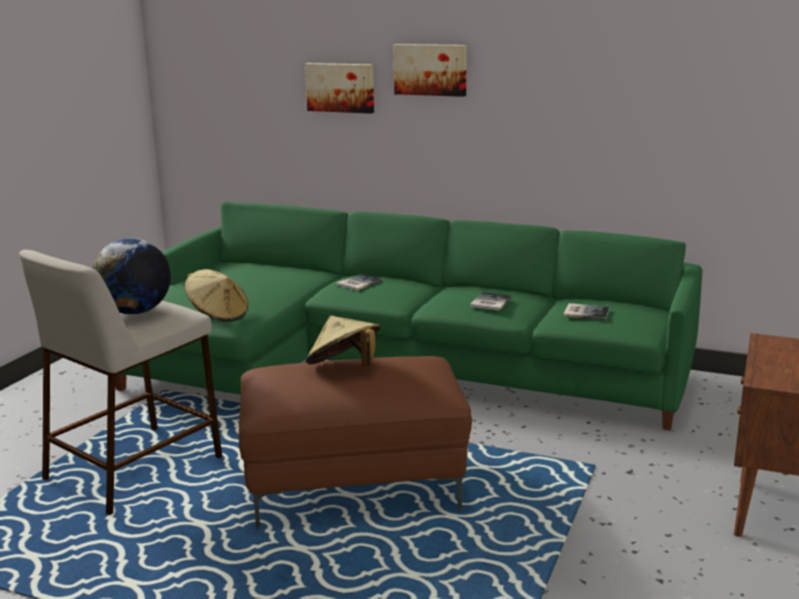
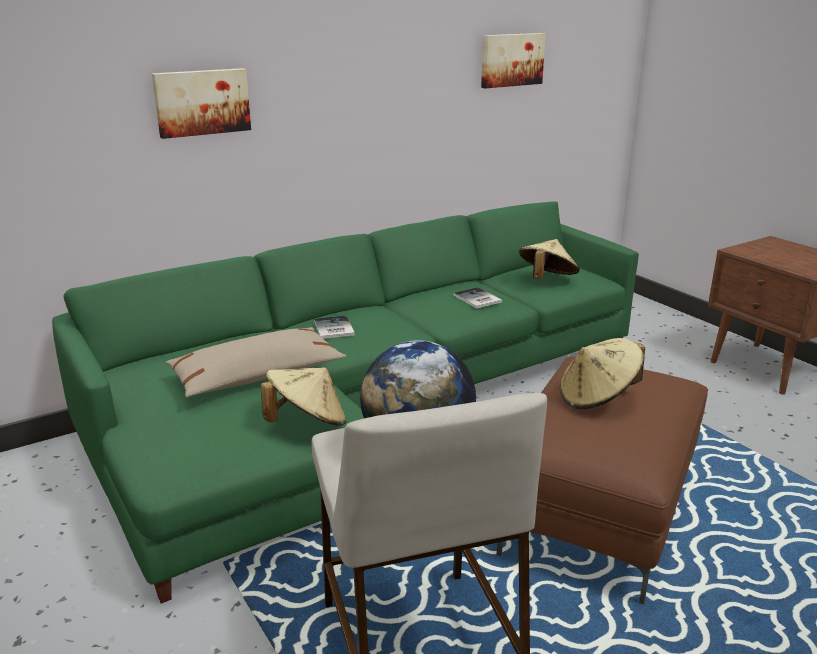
camera: 55 degrees left, 5 degrees up
picture [393,44,467,97] -> picture moved to [481,33,546,88]
book [563,303,610,320] -> beige hat [519,239,580,279]
none -> beige pillow [166,327,346,397]

